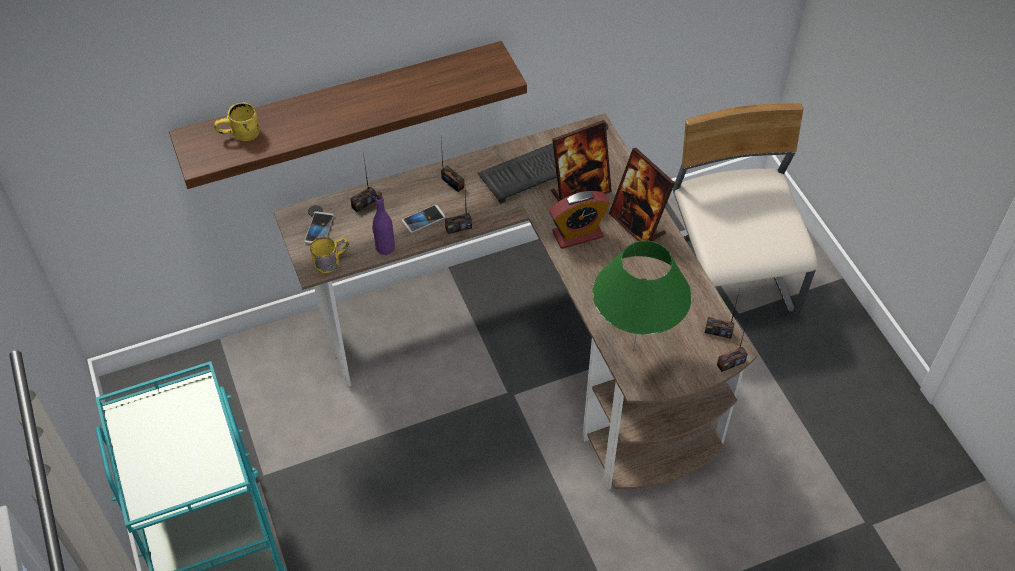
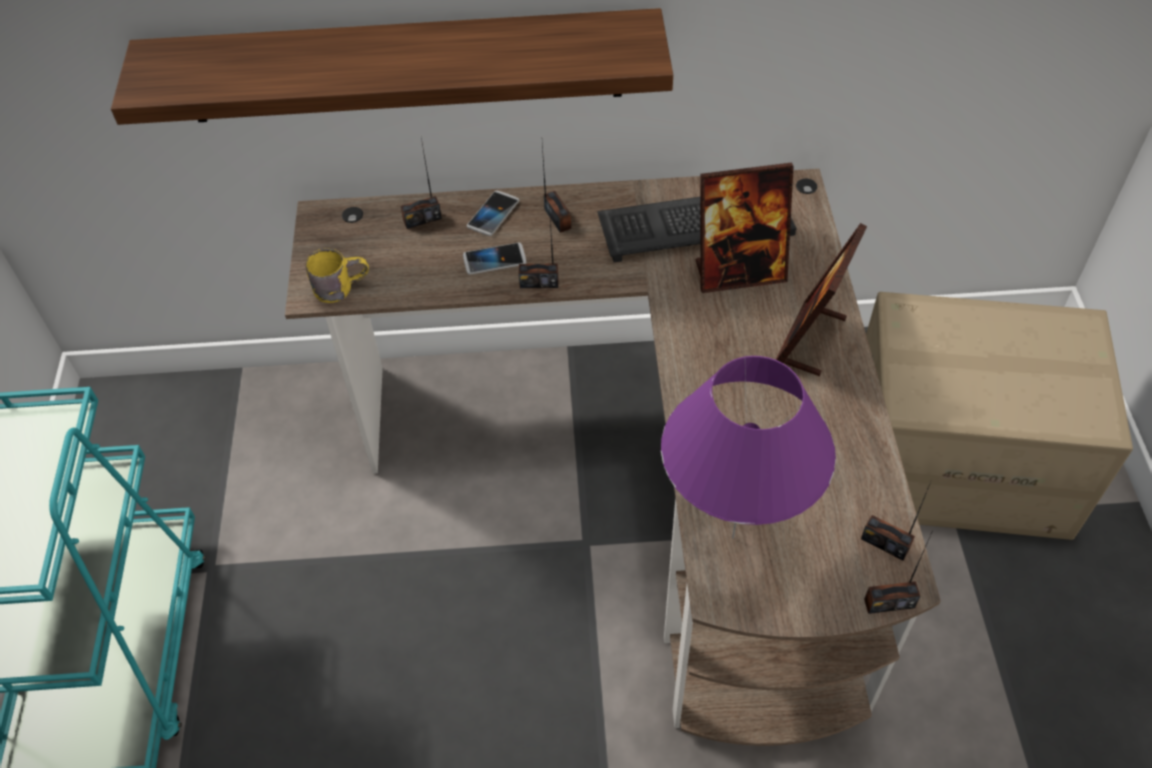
camera: 20 degrees right, 0 degrees up
yellow mug [214,102,260,141] -> none
phone [305,212,334,244] -> phone moved to [467,191,519,236]
purple bottle [372,192,395,255] -> none
alarm clock [549,191,610,249] -> none
green table lamp [593,241,692,351] -> purple table lamp [661,356,836,539]
picture frame [609,148,675,241] -> picture frame turned 45 degrees clockwise [776,223,867,376]
beige chair [673,103,818,316] -> cardboard box [866,292,1133,540]

